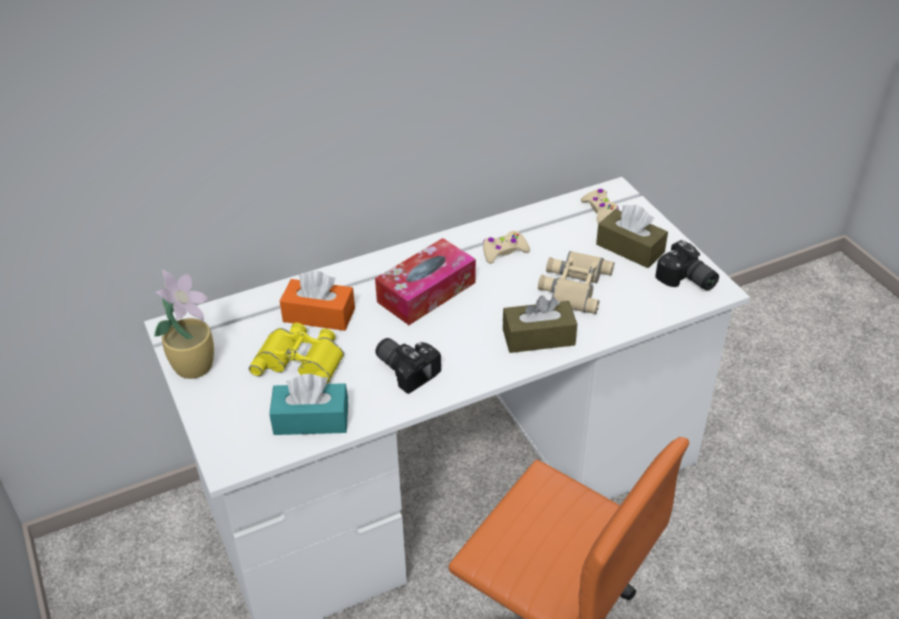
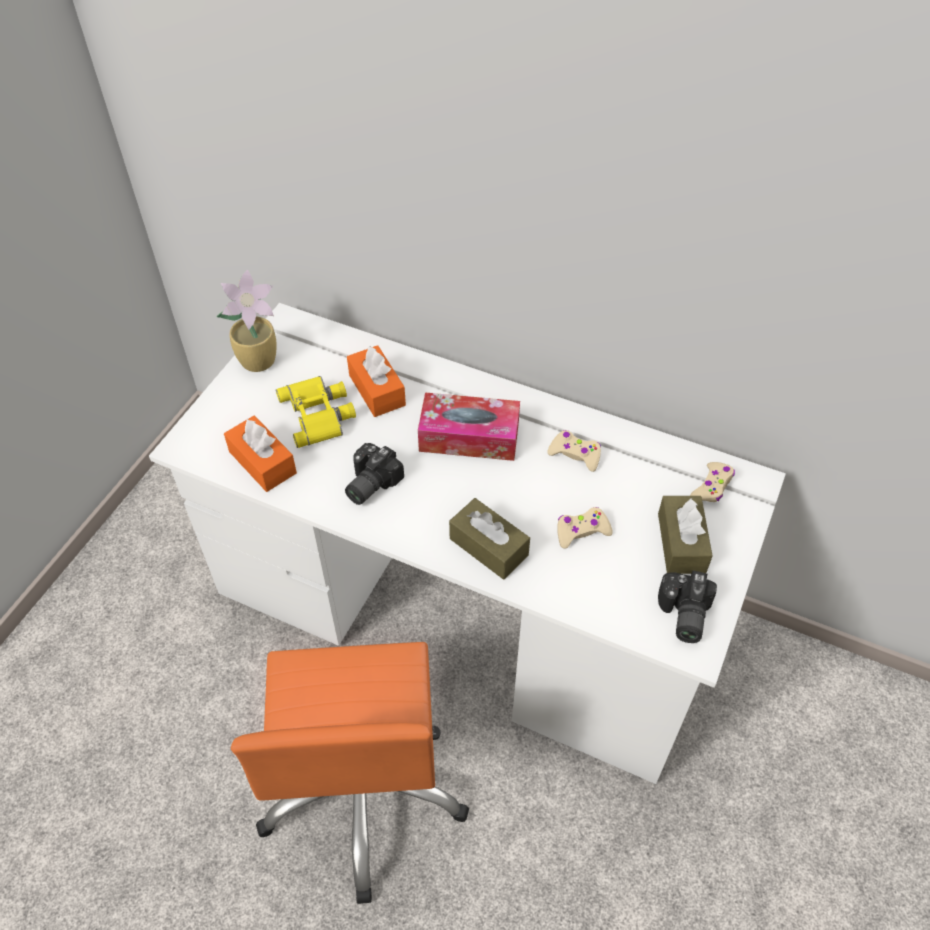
camera: 50 degrees right, 10 degrees up
turquoise tissue box [269,374,348,435] -> orange tissue box [224,416,297,492]
camera [375,338,441,394] -> camera turned 150 degrees counterclockwise [345,443,404,505]
beige binoculars [538,251,614,314] -> beige game controller [557,507,613,549]

